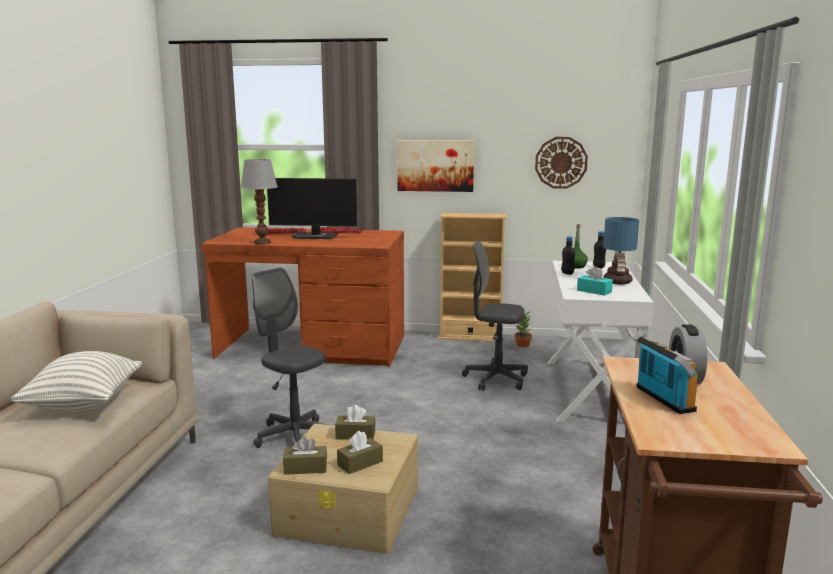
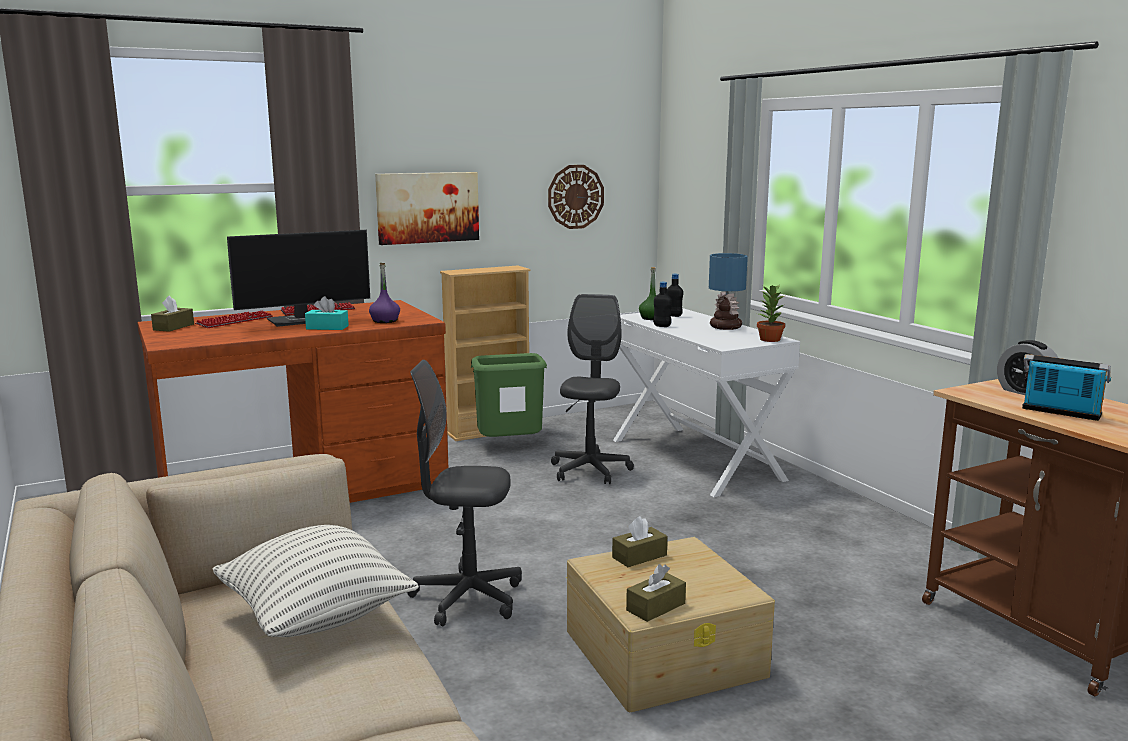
camera: 35 degrees left, 0 degrees up
table lamp [241,159,278,245] -> none
brown tissue box [337,431,383,474] -> brown tissue box moved to [151,296,194,332]
grey office chair [462,241,528,391] -> grey office chair turned 120 degrees clockwise [551,294,634,484]
potted plant [514,312,532,347] -> potted plant moved to [757,285,786,342]
turquoise tissue box [577,266,613,296] -> turquoise tissue box moved to [305,296,349,330]
none -> purple bottle [369,263,400,323]
none -> green trash can [471,353,547,437]

